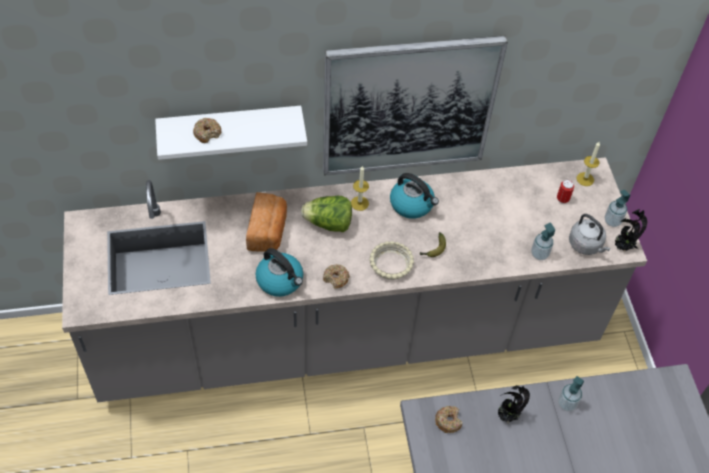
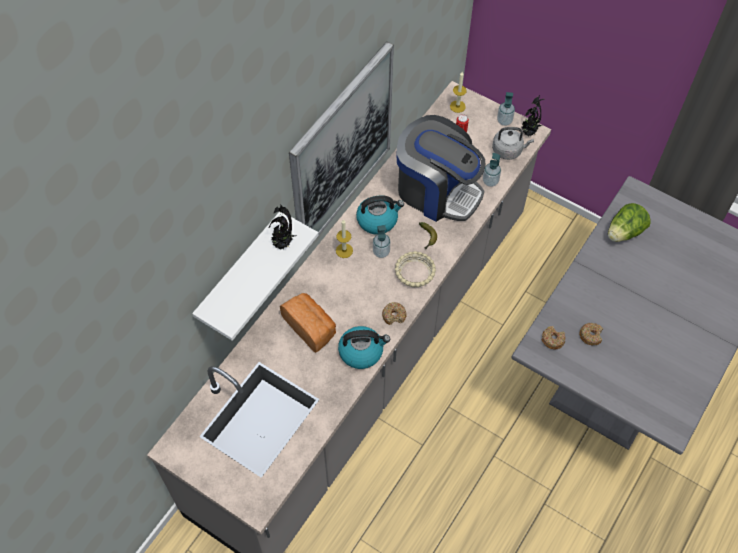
camera: 45 degrees left, 5 degrees up
donut [193,118,221,143] -> donut moved to [579,323,603,345]
lettuce [301,196,352,232] -> lettuce moved to [608,203,651,242]
potted plant [498,385,530,422] -> potted plant moved to [269,205,295,250]
soap dispenser [558,376,584,411] -> soap dispenser moved to [373,225,390,258]
none -> coffee machine [397,115,485,222]

